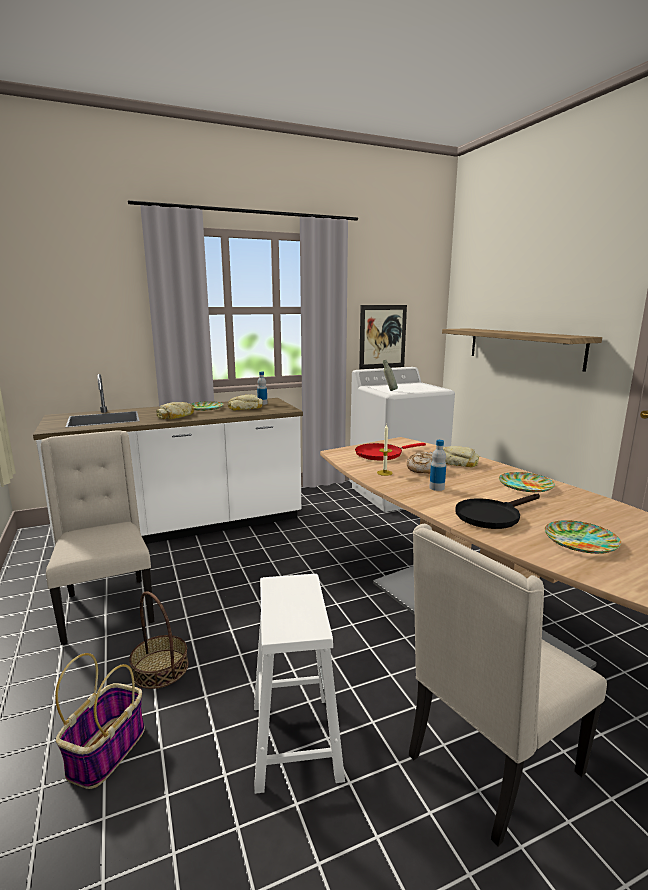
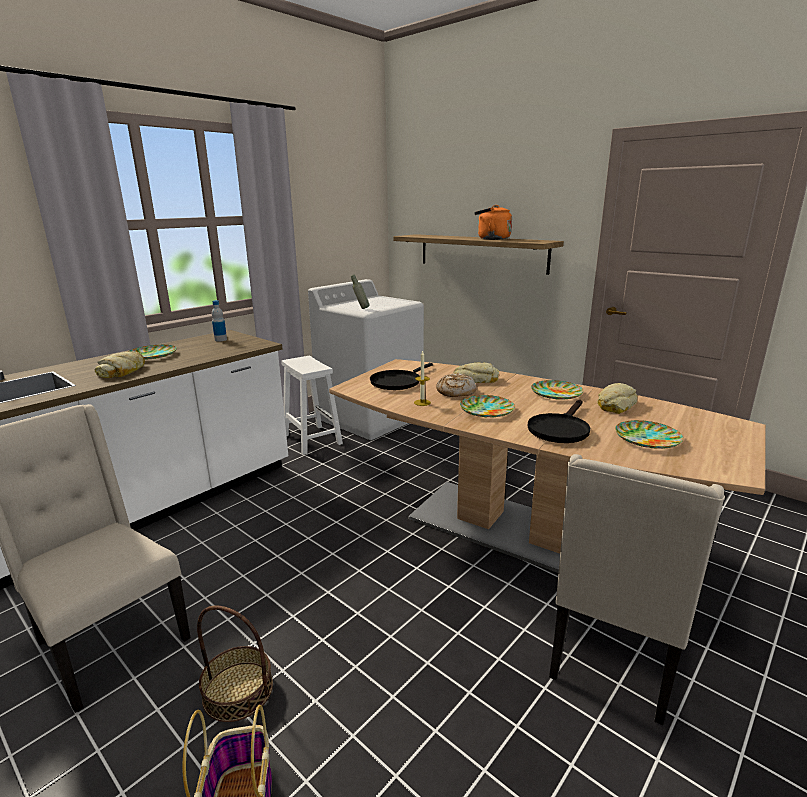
camera: 25 degrees left, 5 degrees up
bread [228,395,263,411] -> bread moved to [597,383,637,414]
white stool [254,574,345,794] -> white stool moved to [281,356,343,455]
red frying pan [355,443,426,460] -> black frying pan [370,363,433,390]
picture [359,305,407,369] -> none
bottle [429,440,446,491] -> plate [460,395,515,417]
none -> orange kettle [474,205,512,240]

